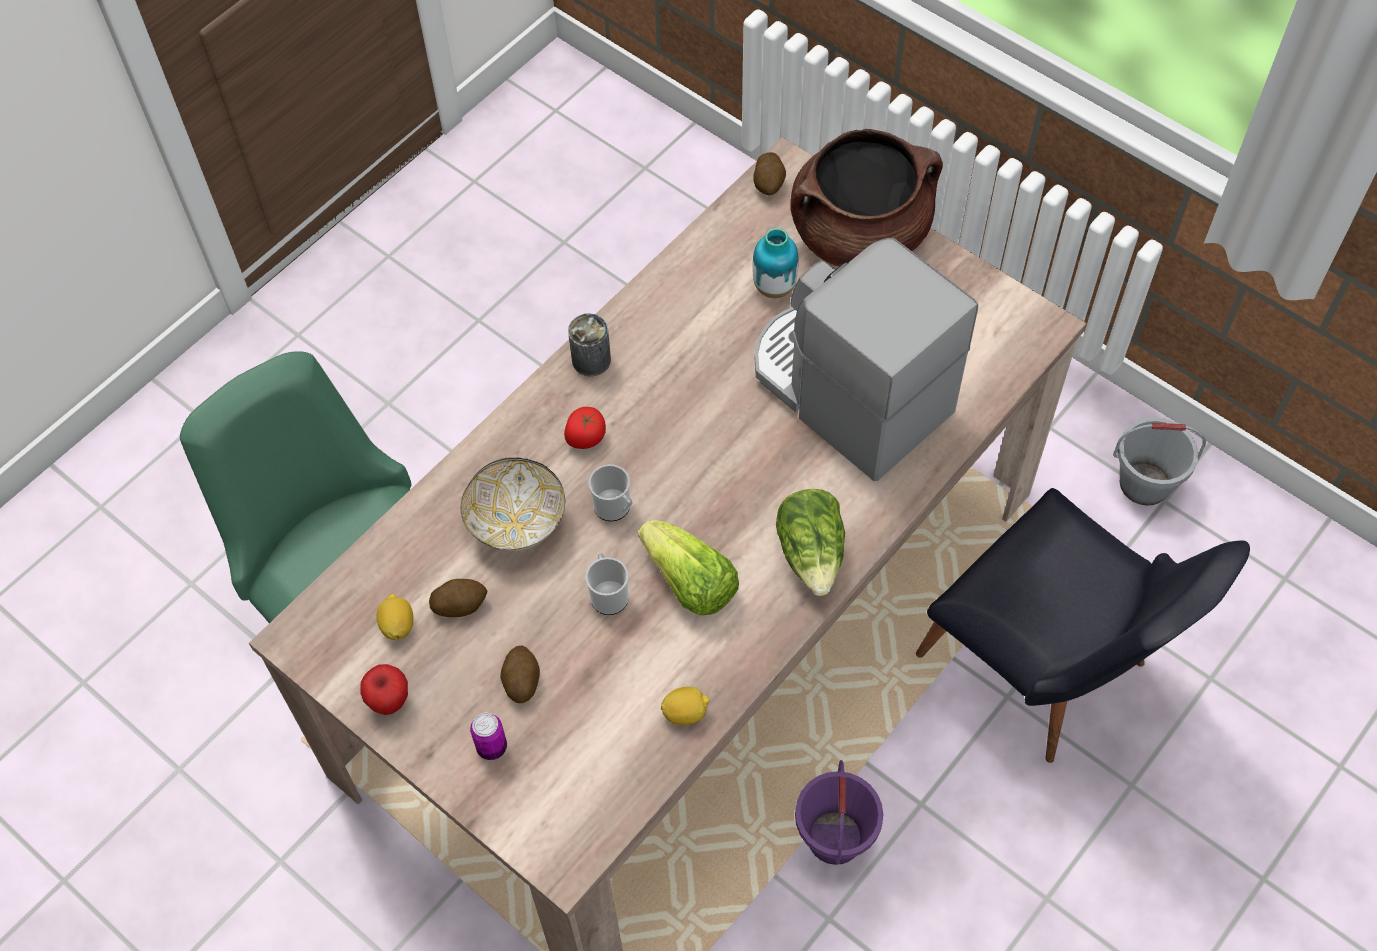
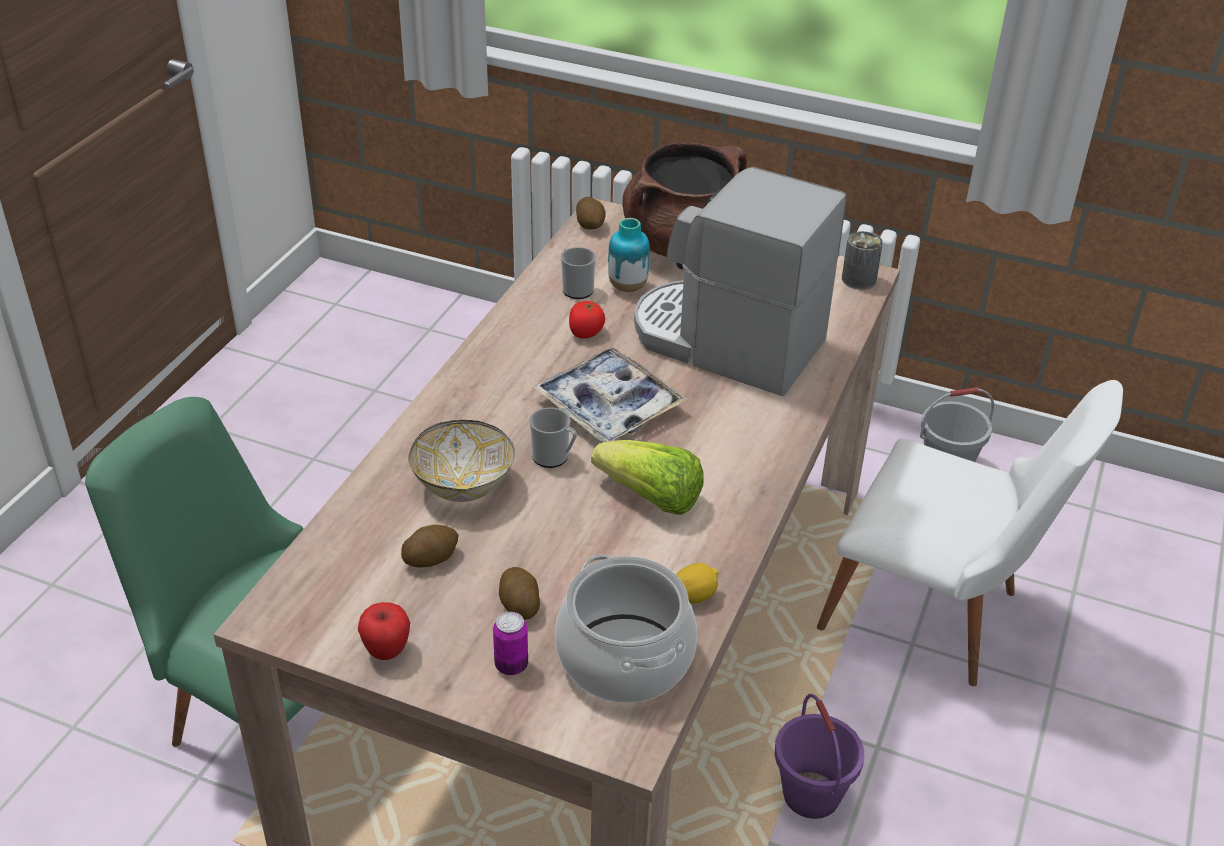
camera: 20 degrees left, 20 degrees down
lemon [376,594,413,640] -> none
tomato [564,407,606,449] -> tomato moved to [569,301,605,339]
can [568,313,611,376] -> can moved to [842,231,883,290]
mug [585,553,629,615] -> mug moved to [561,247,596,299]
lettuce [776,489,845,596] -> none
black chair [916,488,1250,763] -> white chair [817,380,1123,686]
none -> tray [533,347,688,442]
none -> cooking pot [555,554,697,703]

